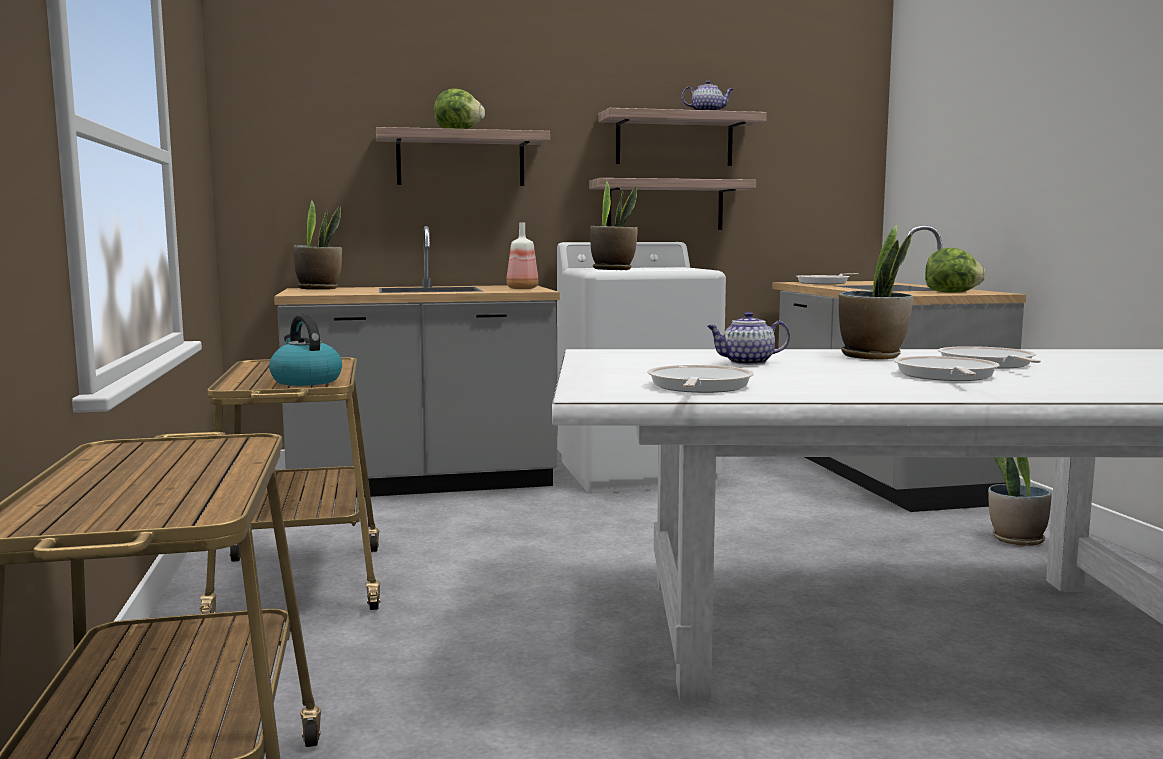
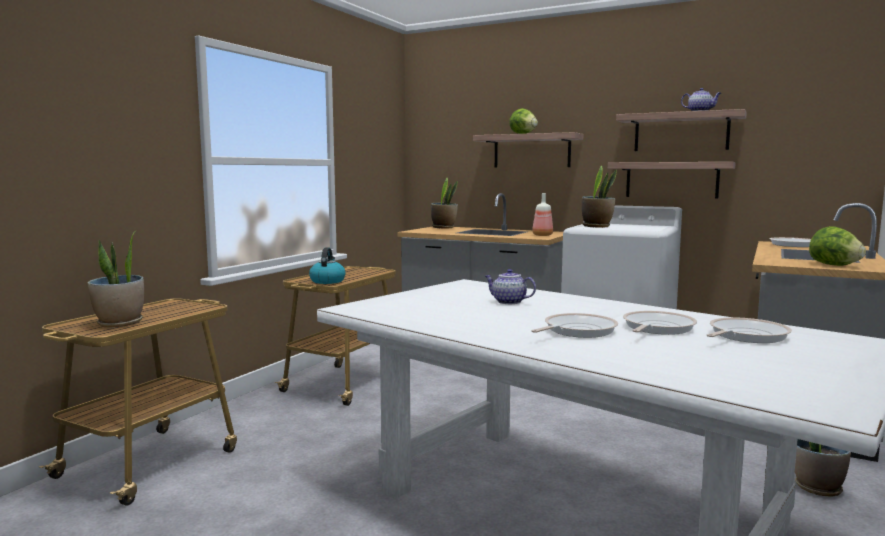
camera: 40 degrees right, 0 degrees up
frying pan [647,365,754,393] -> frying pan moved to [706,317,792,343]
potted plant [839,225,913,360] -> potted plant moved to [87,231,144,327]

